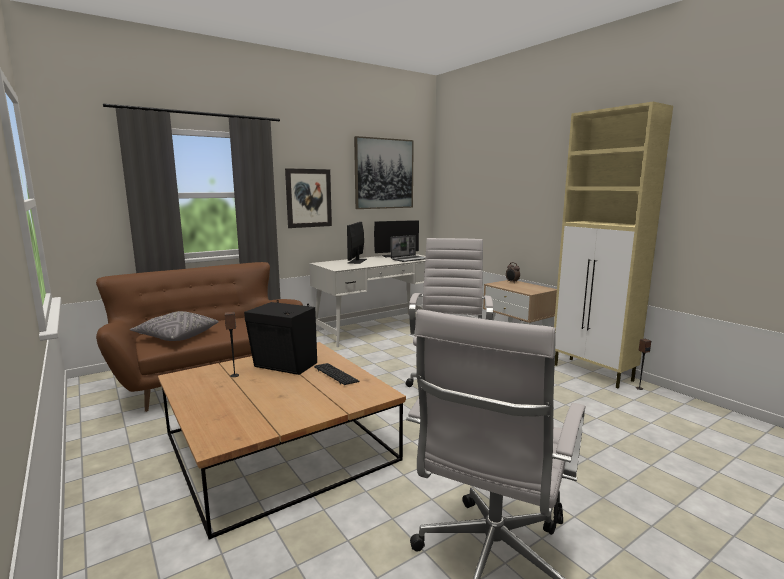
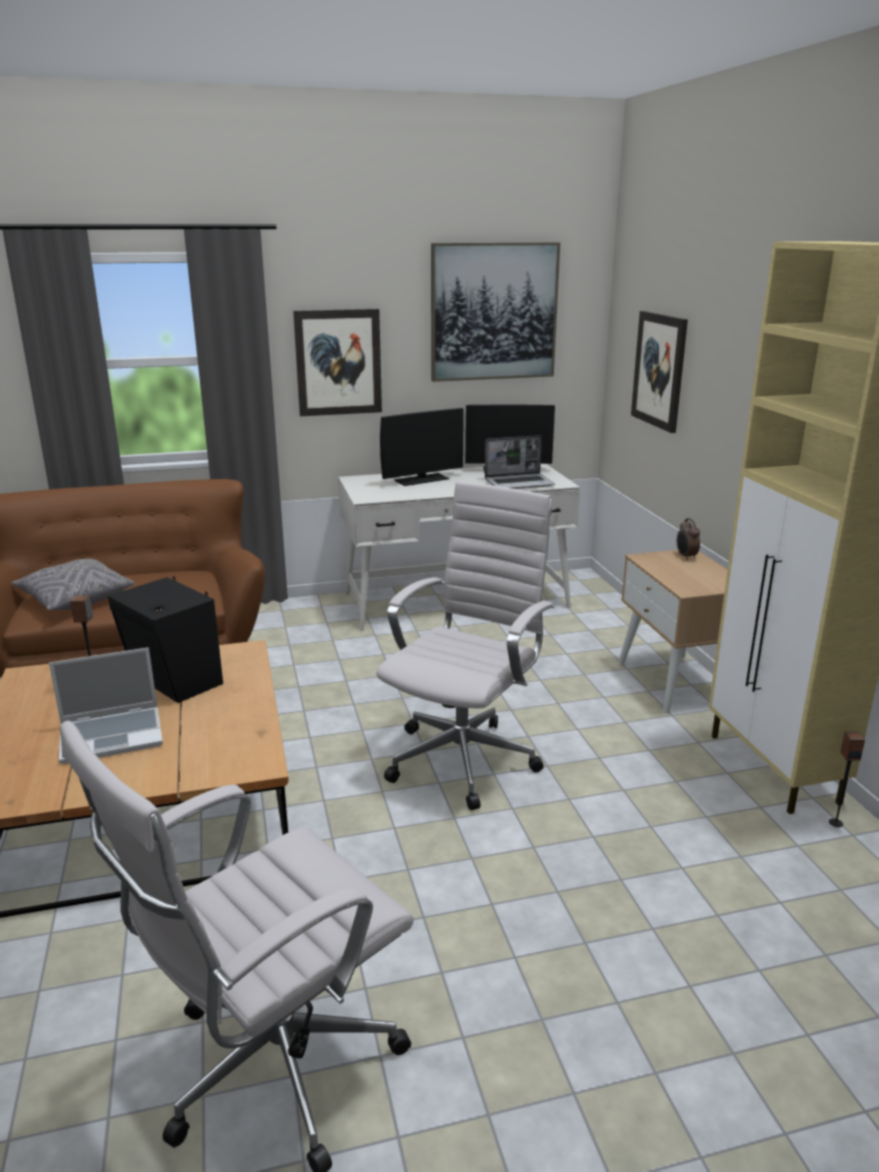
camera: 20 degrees right, 10 degrees up
keyboard [314,363,359,385] -> none
monitor [347,222,367,264] -> monitor turned 150 degrees counterclockwise [380,408,464,486]
none -> laptop [49,647,163,764]
none -> picture [631,311,688,433]

